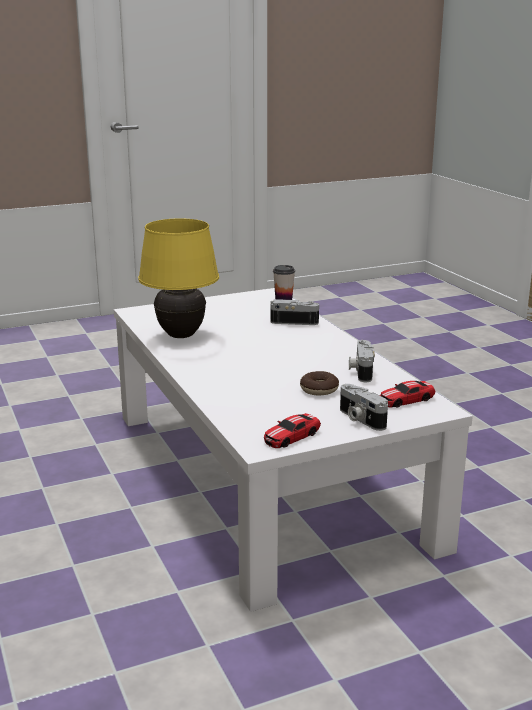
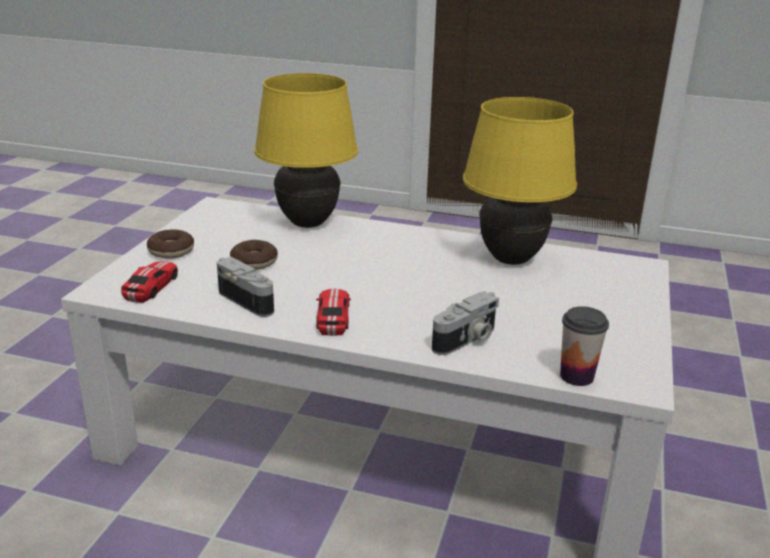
camera: 130 degrees right, 5 degrees up
toy car [264,413,321,448] -> toy car moved to [316,289,351,336]
camera [340,384,388,431] -> donut [147,229,194,259]
none -> yellow table lamp [254,73,358,228]

